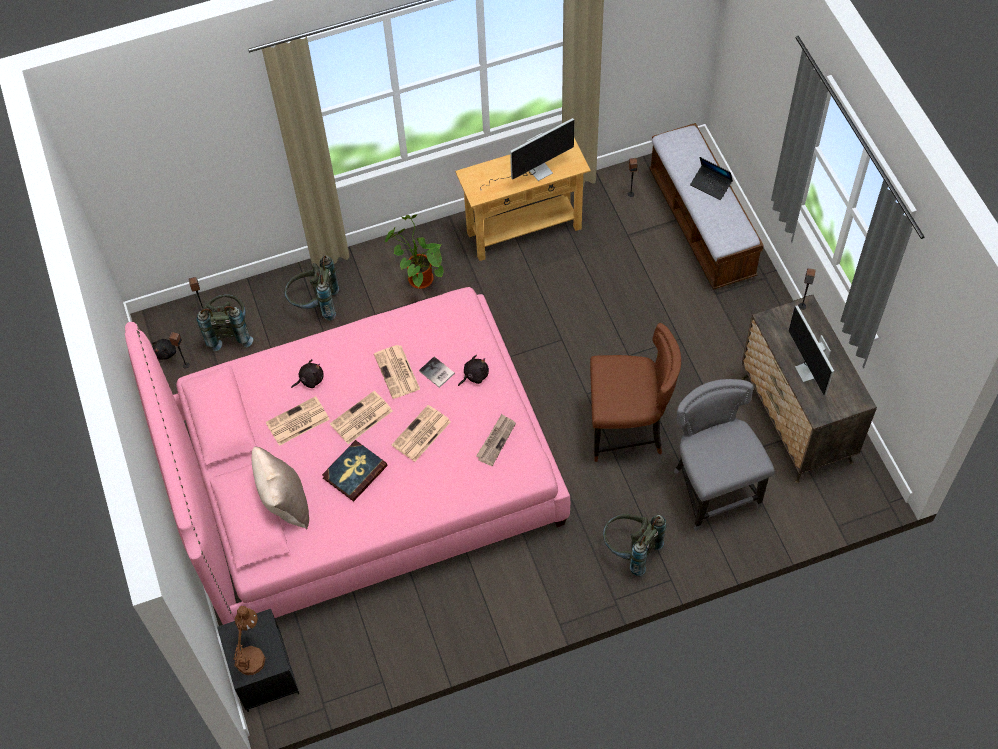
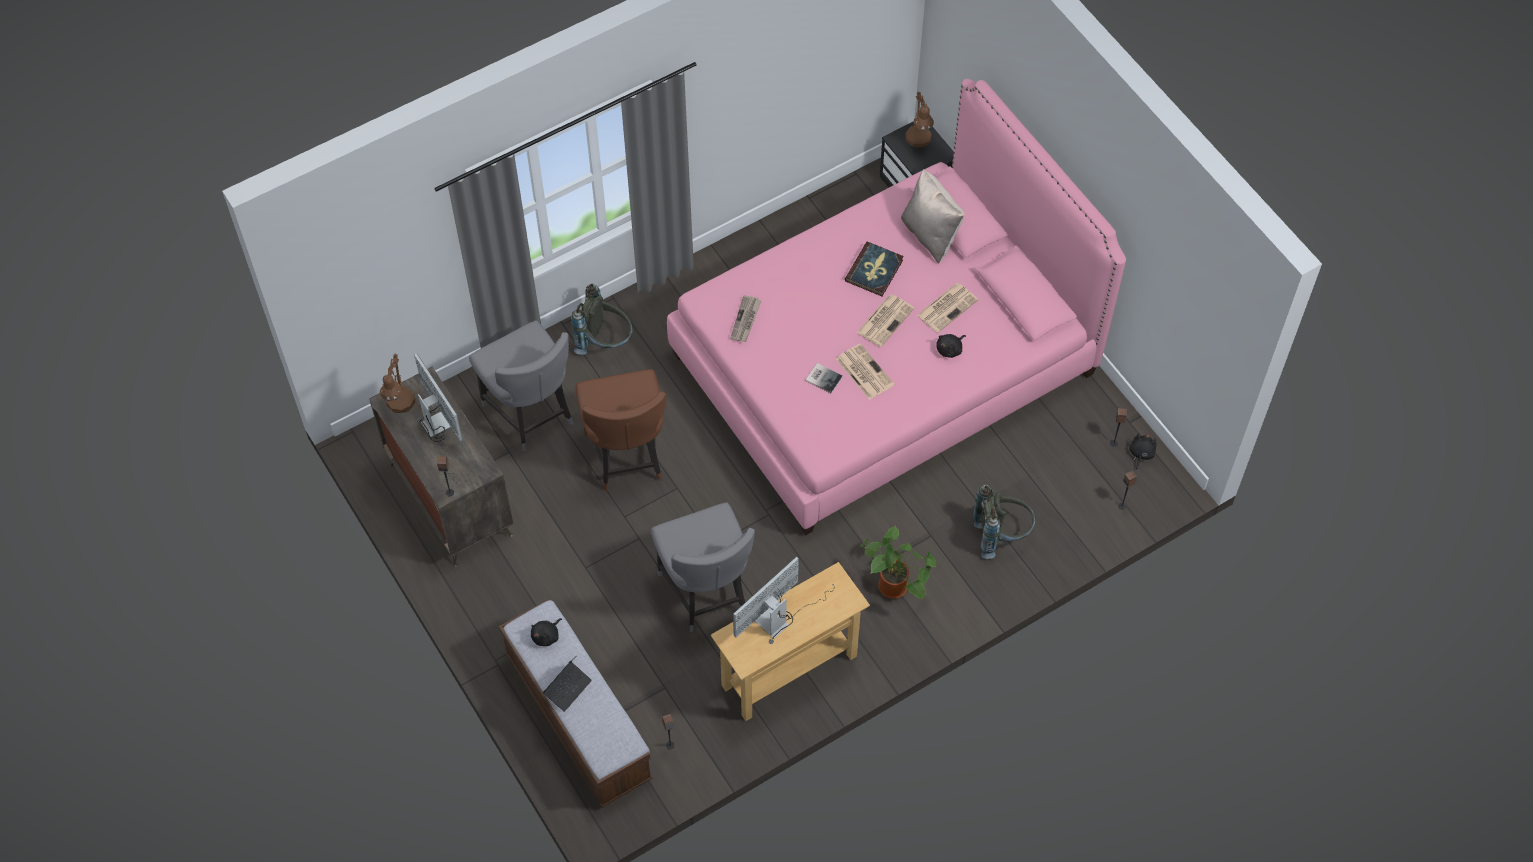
camera: 165 degrees right, 0 degrees up
grey backpack [197,295,253,351] -> none
newspaper [392,405,451,462] -> none
black plush toy [458,355,489,386] -> black plush toy moved to [531,618,562,646]
brown chair [590,323,681,462] -> brown chair turned 90 degrees counterclockwise [576,369,666,491]
laptop [690,157,733,200] -> laptop turned 105 degrees clockwise [543,656,592,712]
none -> brown table lamp [380,353,415,413]
none -> grey chair [651,502,755,632]

